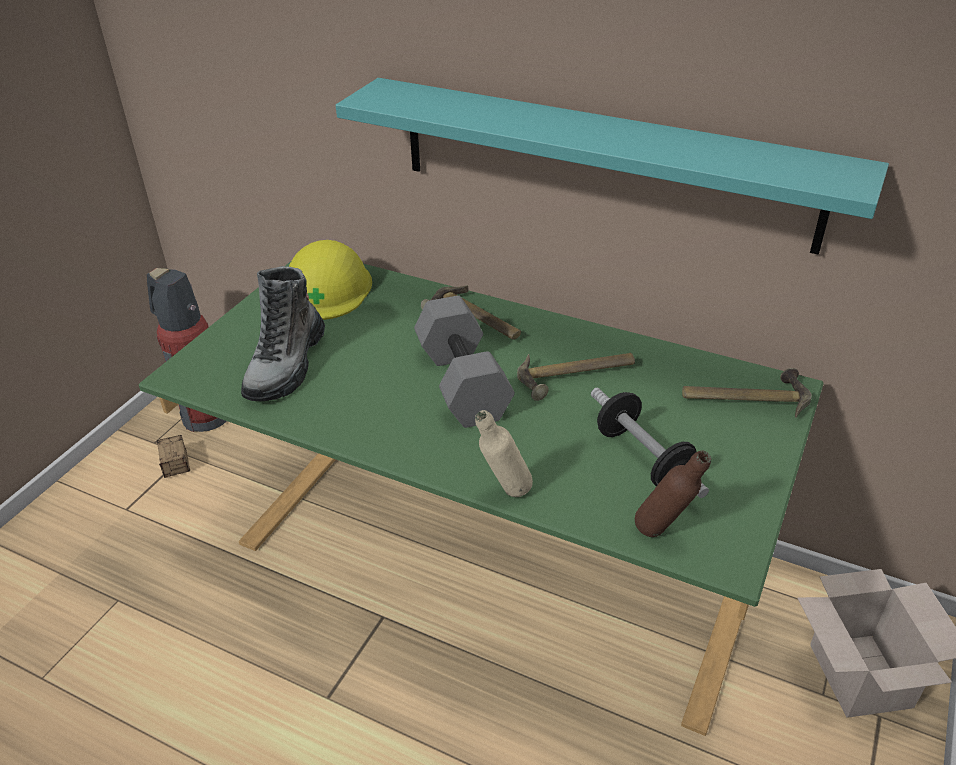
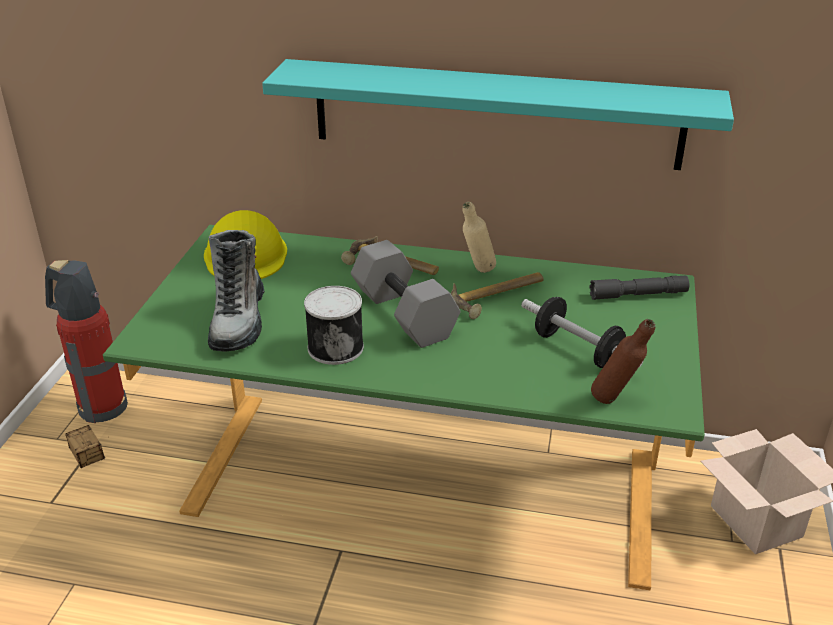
camera: 15 degrees left, 5 degrees down
beige bottle [475,410,533,497] -> beige bottle moved to [463,202,496,273]
hammer [682,368,812,418] -> grey flashlight [589,276,690,300]
none -> can [304,286,364,365]

